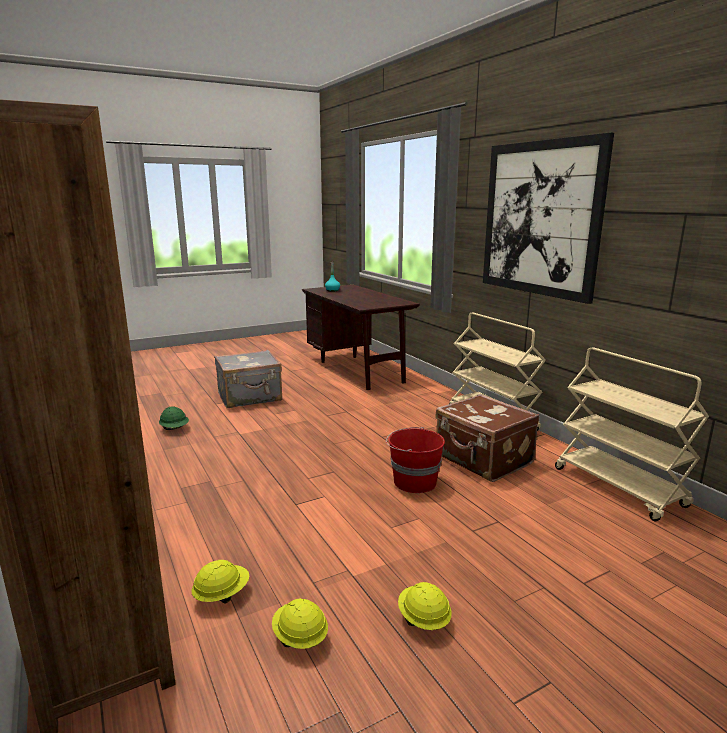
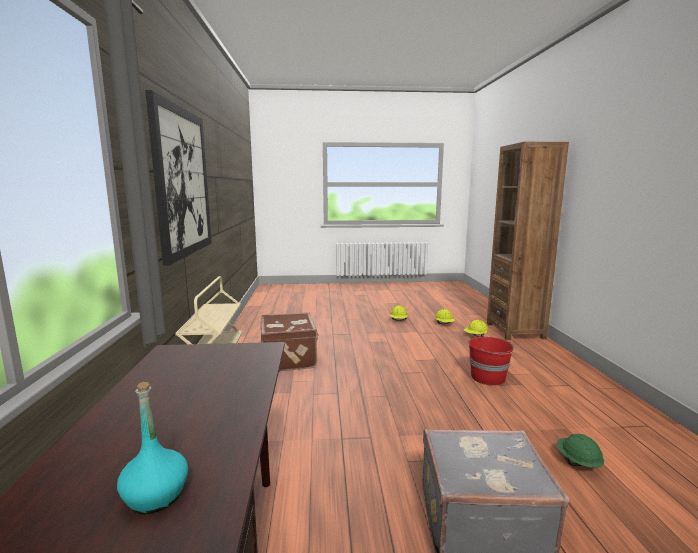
camera: 155 degrees left, 5 degrees down
red bucket [386,427,445,493] -> red bucket moved to [469,337,516,386]
beige cart [555,347,709,521] -> none

